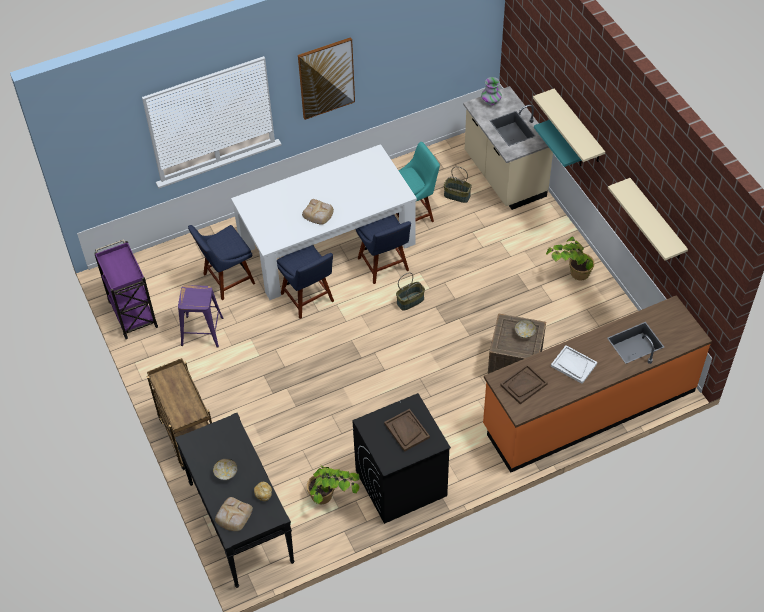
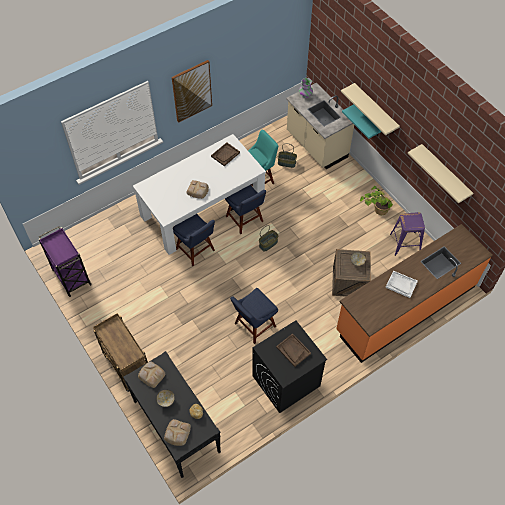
camera: 10 degrees left, 5 degrees up
purple stool [178,285,223,348] -> purple stool moved to [390,212,425,256]
blue chair [188,225,255,300] -> blue chair moved to [230,288,278,344]
potted plant [307,465,360,504] -> none
brown tray [500,364,548,404] -> brown tray moved to [211,142,240,166]
none -> bread [138,361,165,388]

